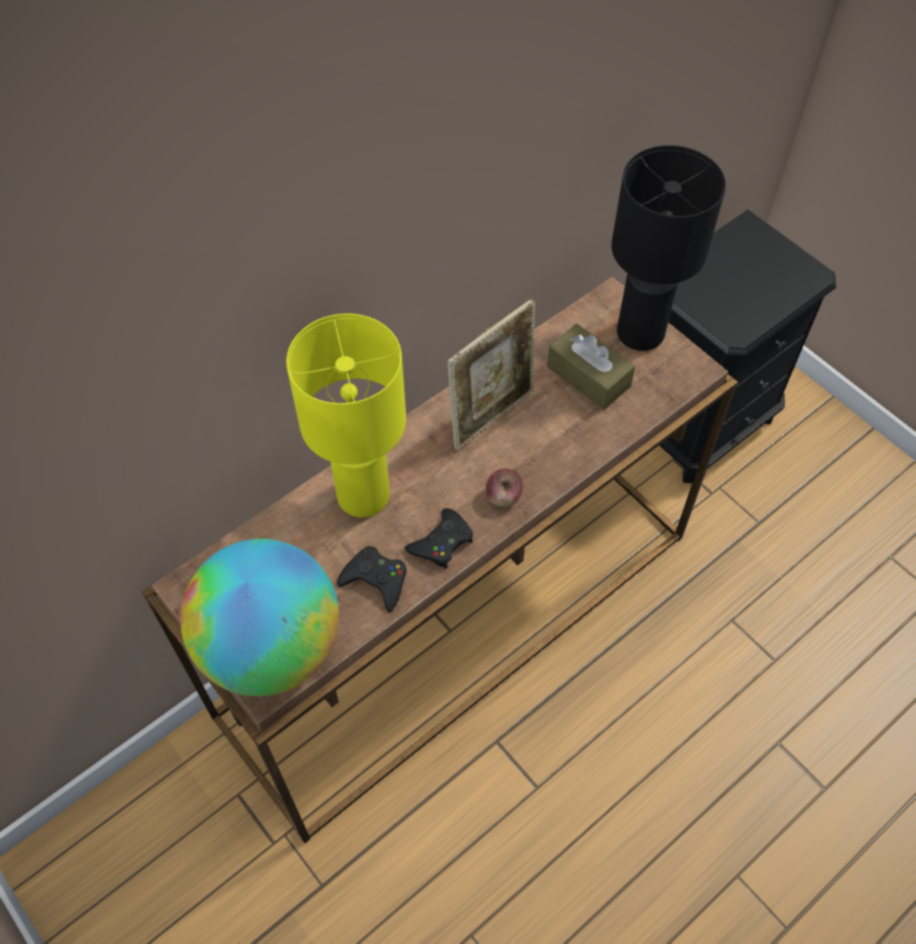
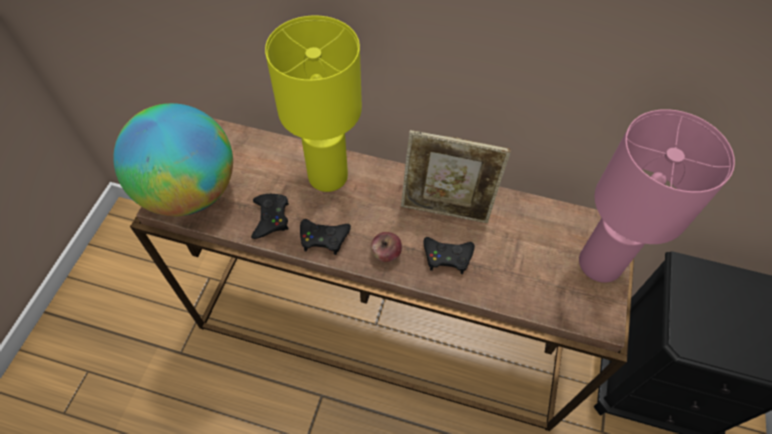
camera: 55 degrees right, 0 degrees up
brown tissue box [547,324,635,410] -> none
black table lamp [612,145,726,351] -> pink table lamp [579,109,735,283]
none -> black game controller [424,237,475,274]

